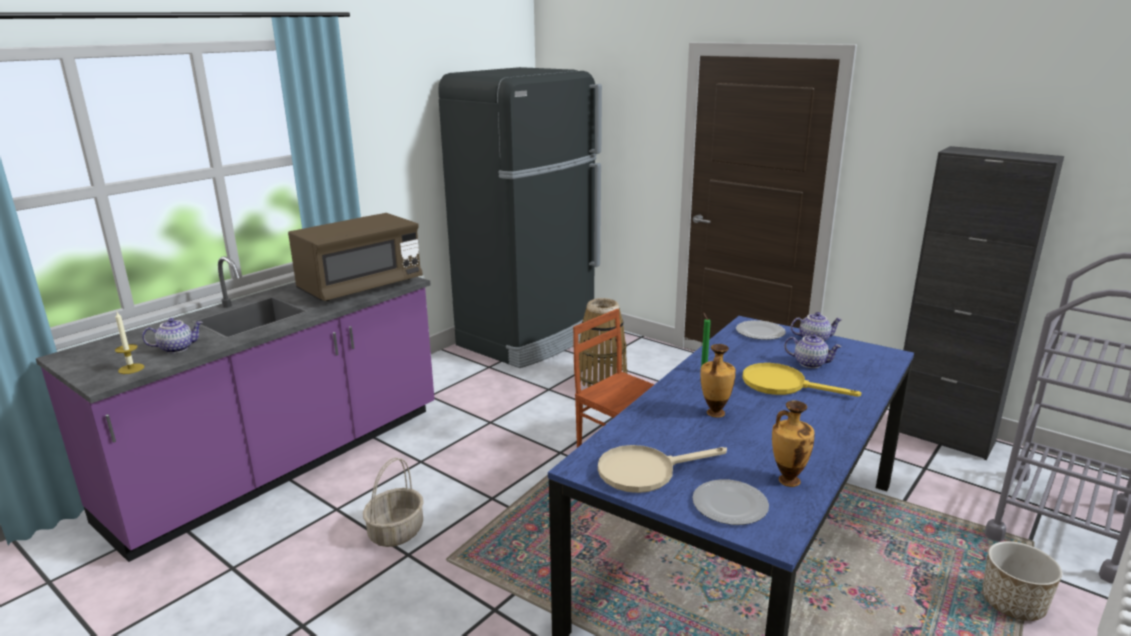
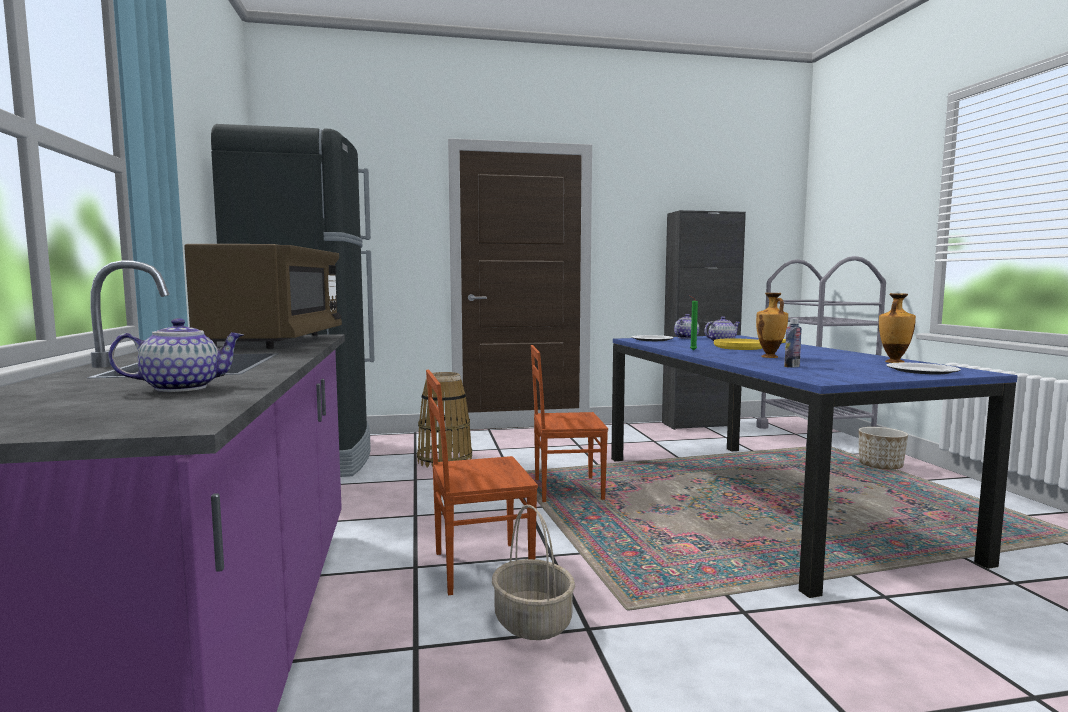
camera: 50 degrees left, 15 degrees down
candle [115,312,144,374] -> none
teapot [142,318,203,353] -> teapot turned 45 degrees clockwise [108,318,244,392]
beige frying pan [598,445,727,493] -> none
none -> brown chair [426,369,538,595]
none -> bottle [784,318,802,368]

